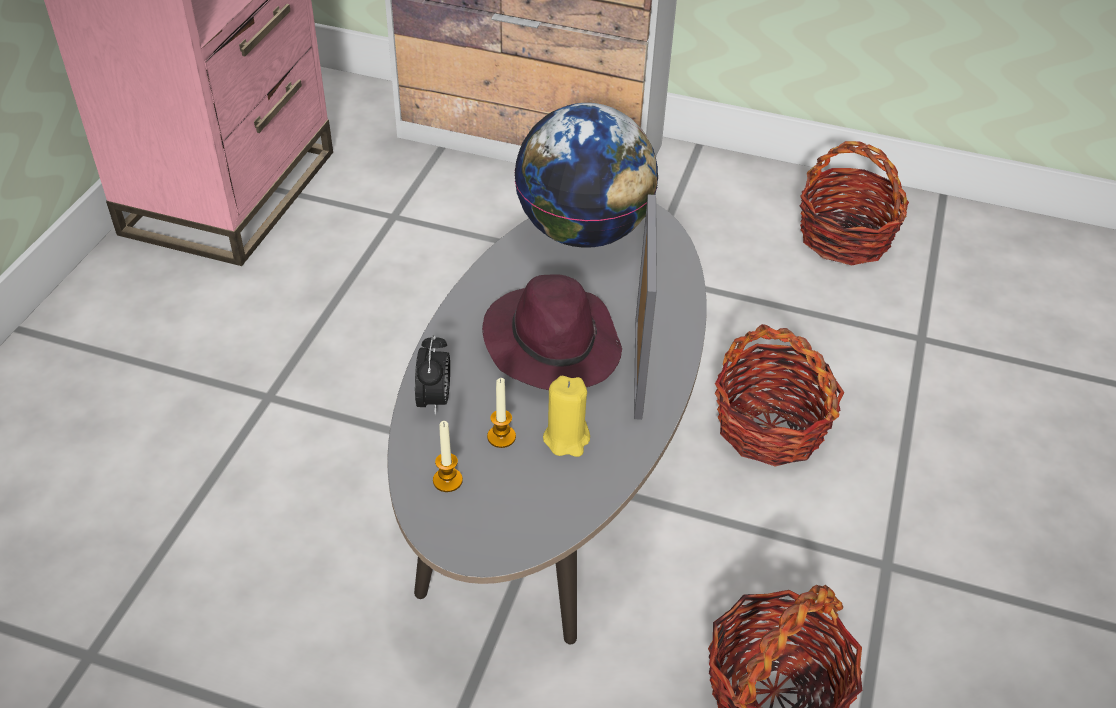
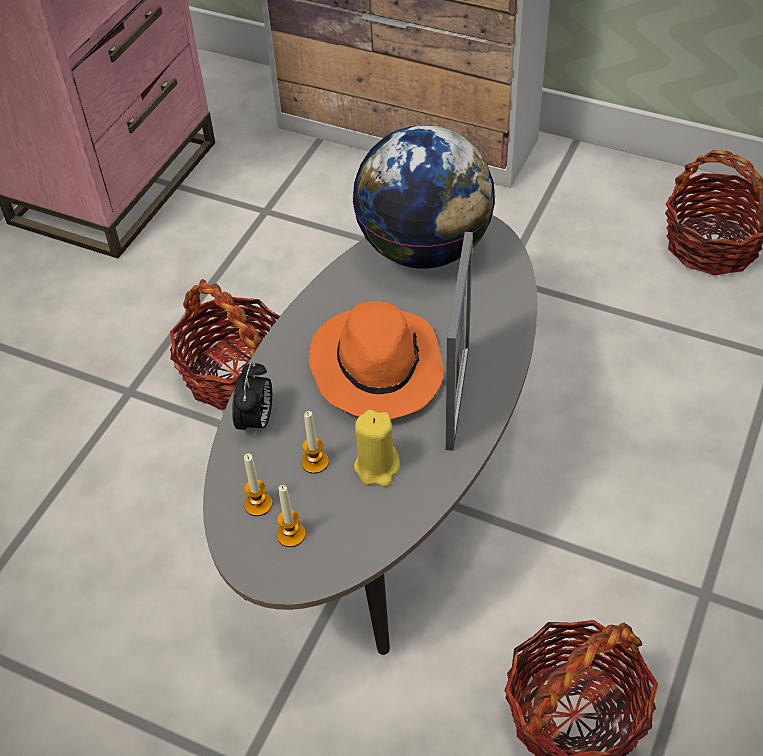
camera: 10 degrees right, 5 degrees up
purple hat [482,274,622,390] -> orange hat [309,301,444,419]
basket [715,324,844,467] -> basket moved to [170,279,280,410]
none -> candle [277,485,306,547]

